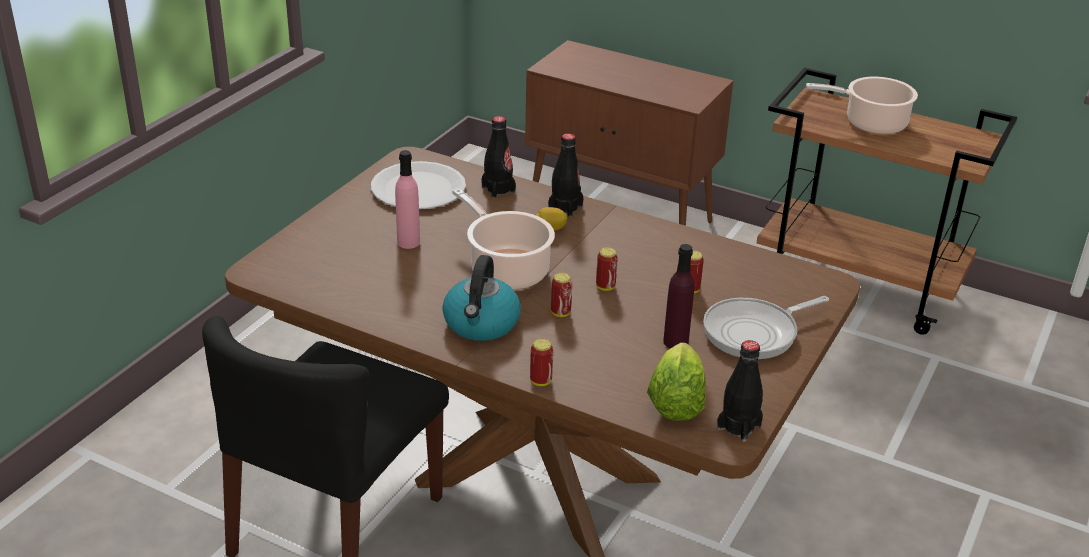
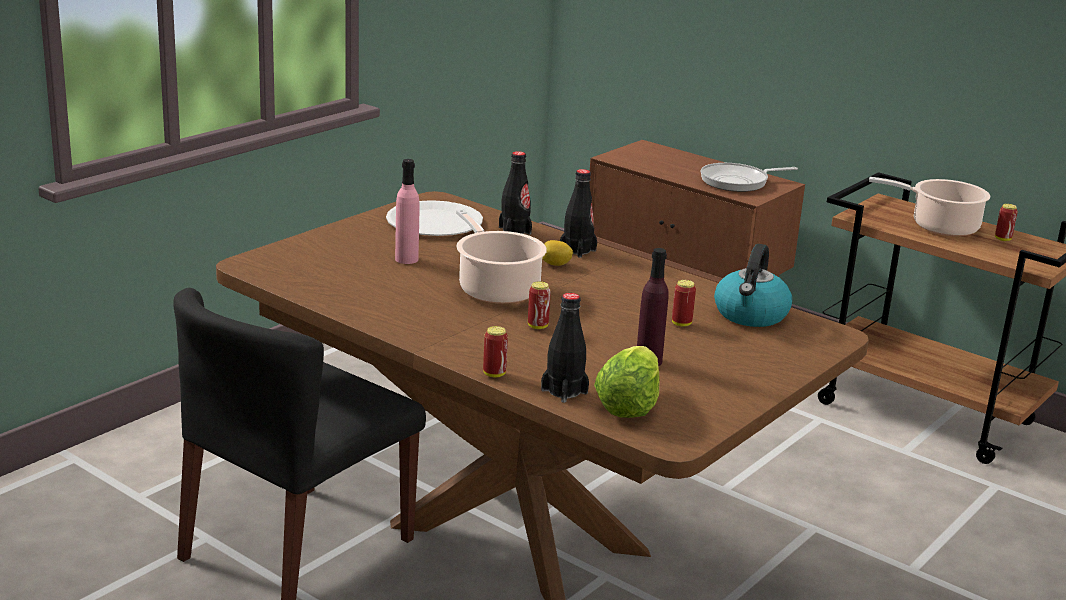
camera: 10 degrees right, 10 degrees down
kettle [442,255,521,341] -> kettle moved to [714,244,792,327]
can [596,247,618,291] -> can moved to [995,204,1018,241]
frying pan [703,296,829,359] -> frying pan moved to [700,163,798,192]
black bottle [717,340,763,442] -> black bottle moved to [541,293,589,403]

